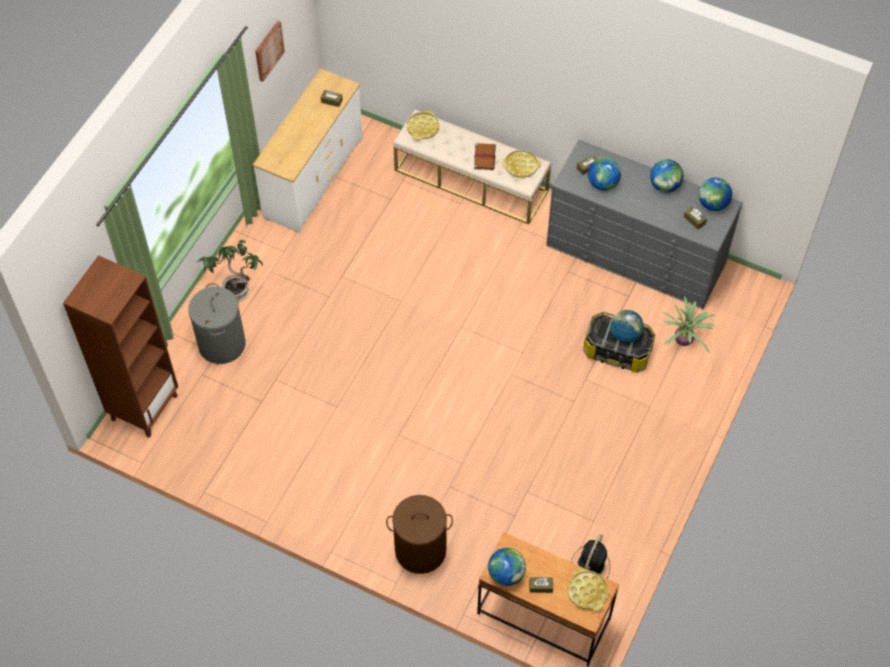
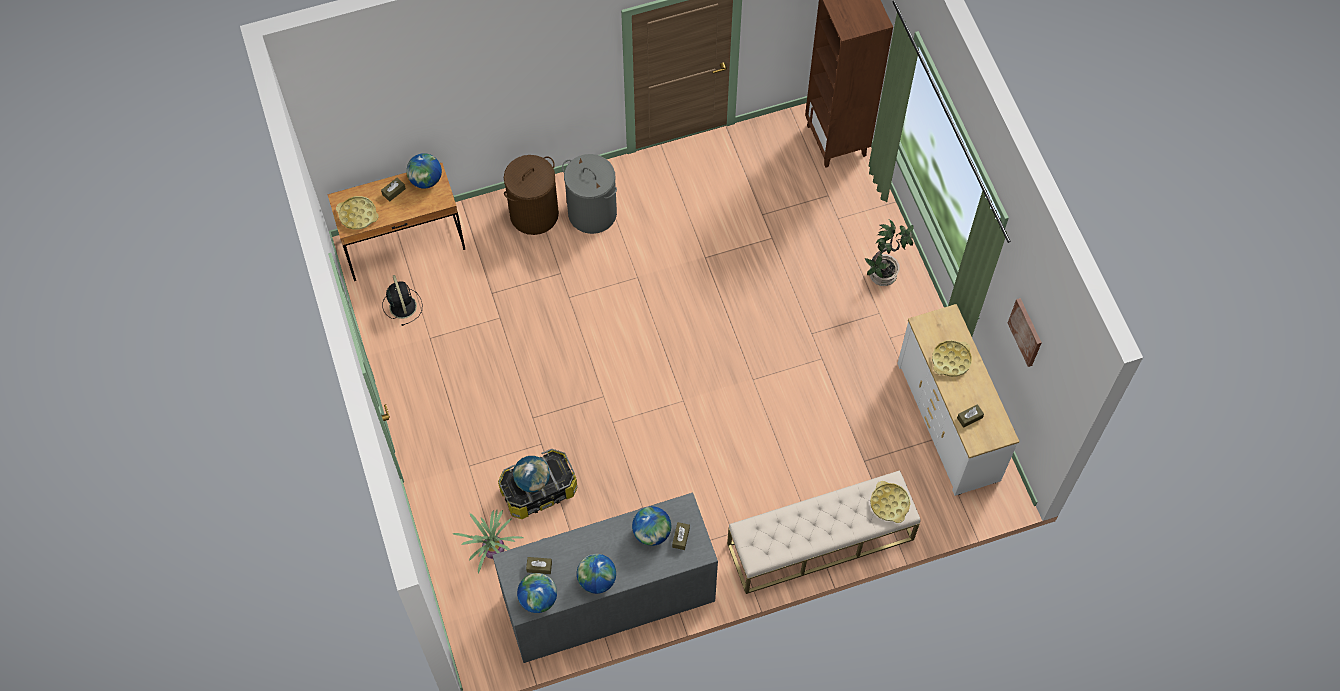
camera: 135 degrees right, 5 degrees up
grey laundry basket [188,283,246,364] -> grey laundry basket moved to [562,154,617,234]
brown book [474,143,496,170] -> none
yellow tray [501,150,541,178] -> yellow tray moved to [932,340,972,377]

